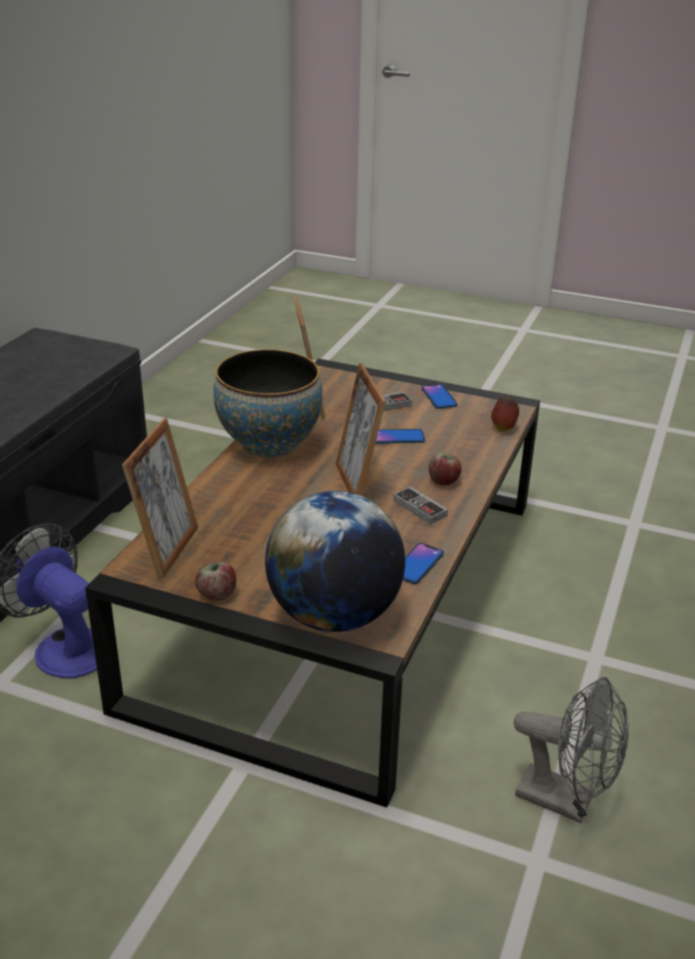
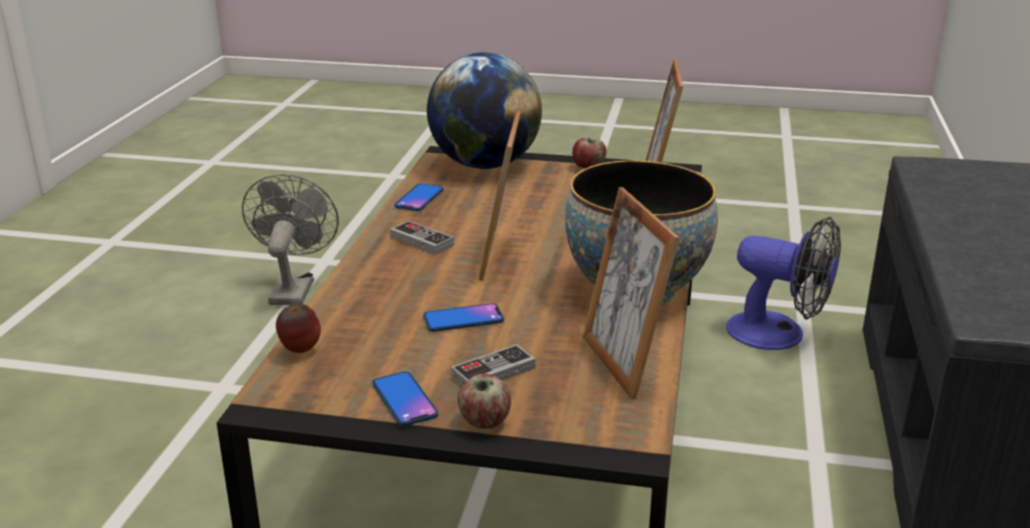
camera: 170 degrees right, 5 degrees down
picture frame [336,363,386,496] -> picture frame turned 150 degrees counterclockwise [479,111,521,281]
apple [429,453,462,485] -> apple moved to [458,373,511,428]
grey fan [514,677,629,823] -> grey fan turned 75 degrees clockwise [242,174,339,305]

